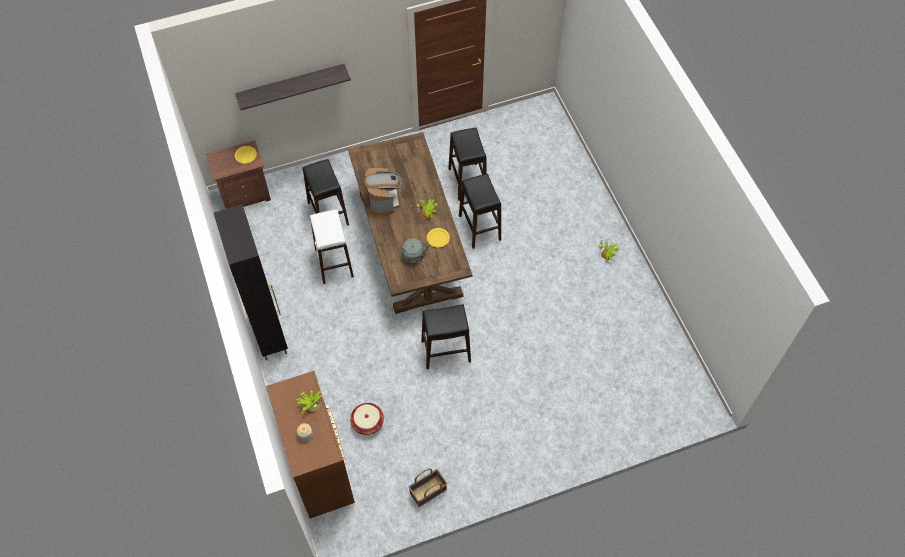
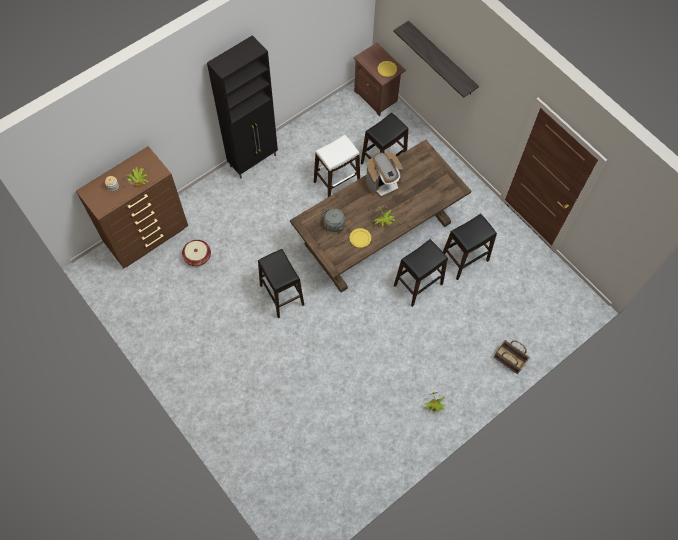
camera: 70 degrees right, 5 degrees up
basket [409,468,447,507] -> basket moved to [494,340,530,374]

